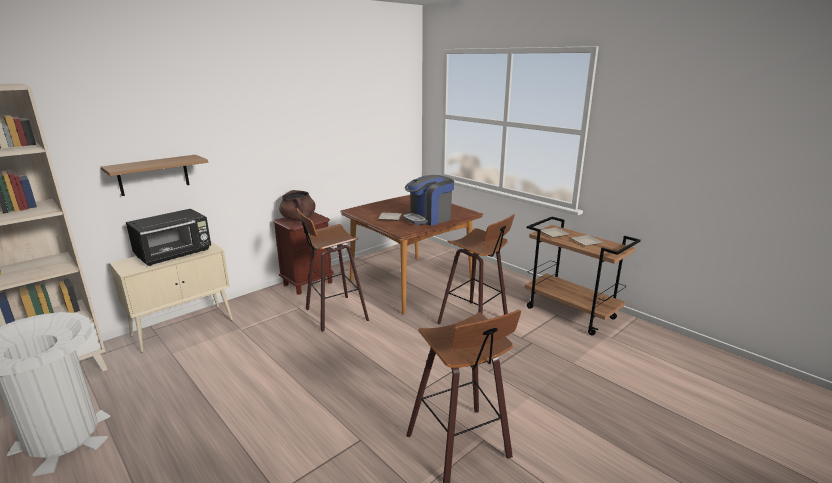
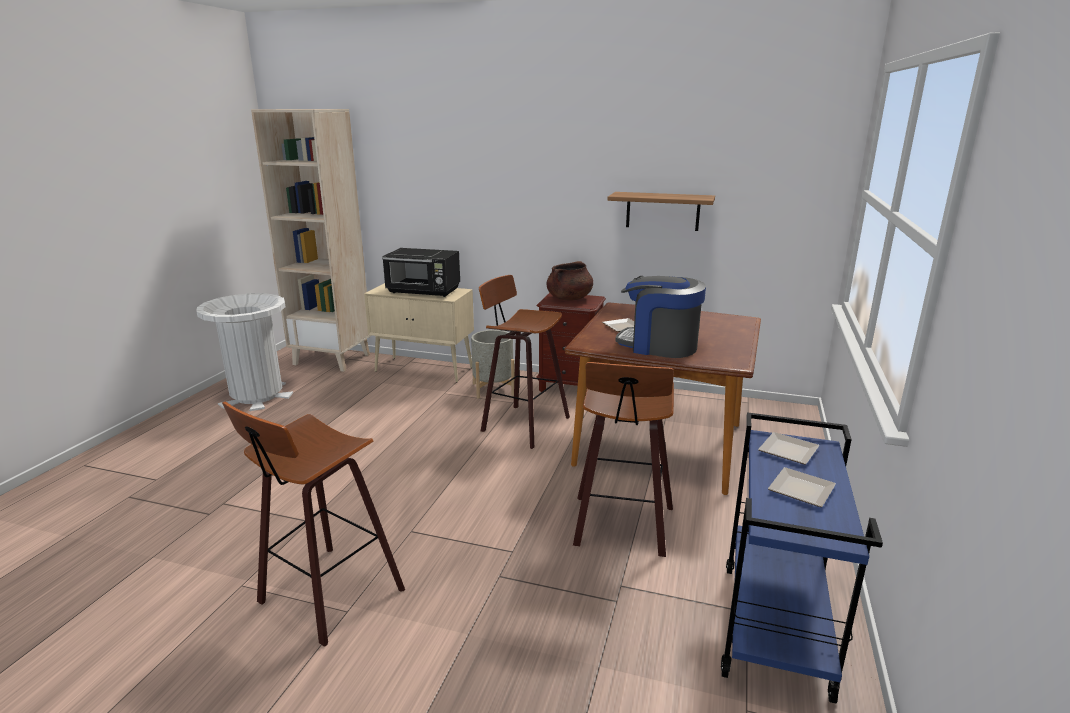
camera: 60 degrees right, 0 degrees up
shelf [101,155,208,196] -> shelf moved to [607,192,715,231]
brown cart [524,217,641,335] -> blue cart [721,412,883,703]
none -> grey planter [471,330,515,398]

